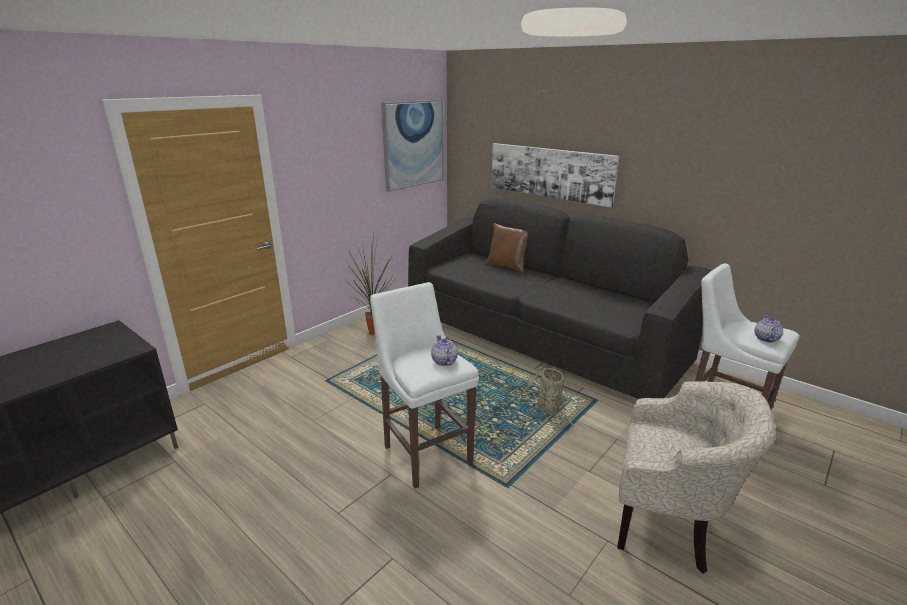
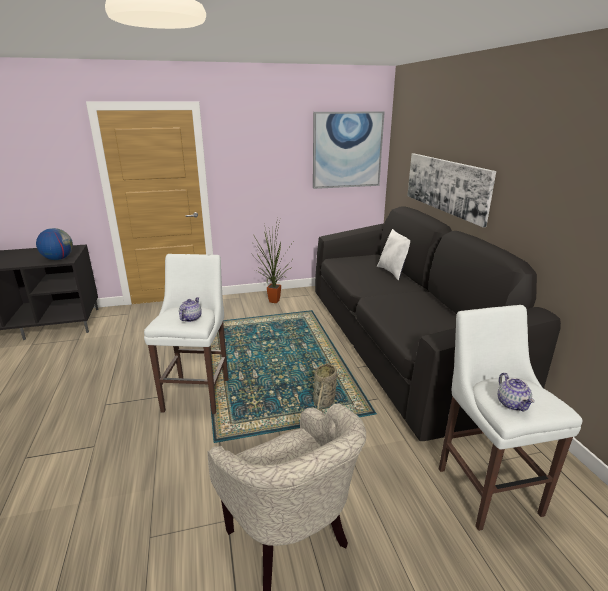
camera: 35 degrees right, 0 degrees up
brown pillow [484,223,528,273] -> white pillow [377,229,410,280]
teapot [755,315,783,343] -> teapot turned 120 degrees clockwise [498,373,535,412]
none -> globe [36,228,73,260]

